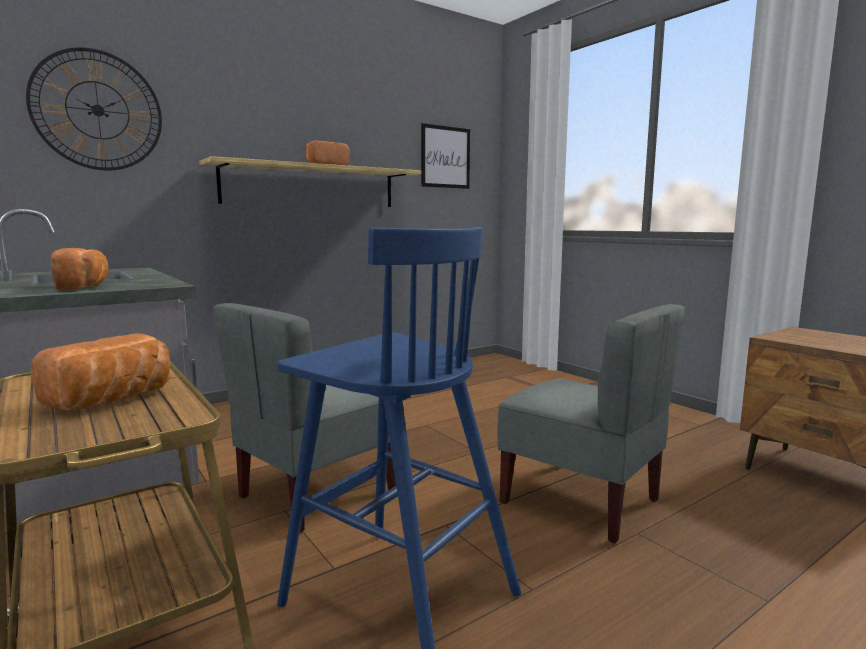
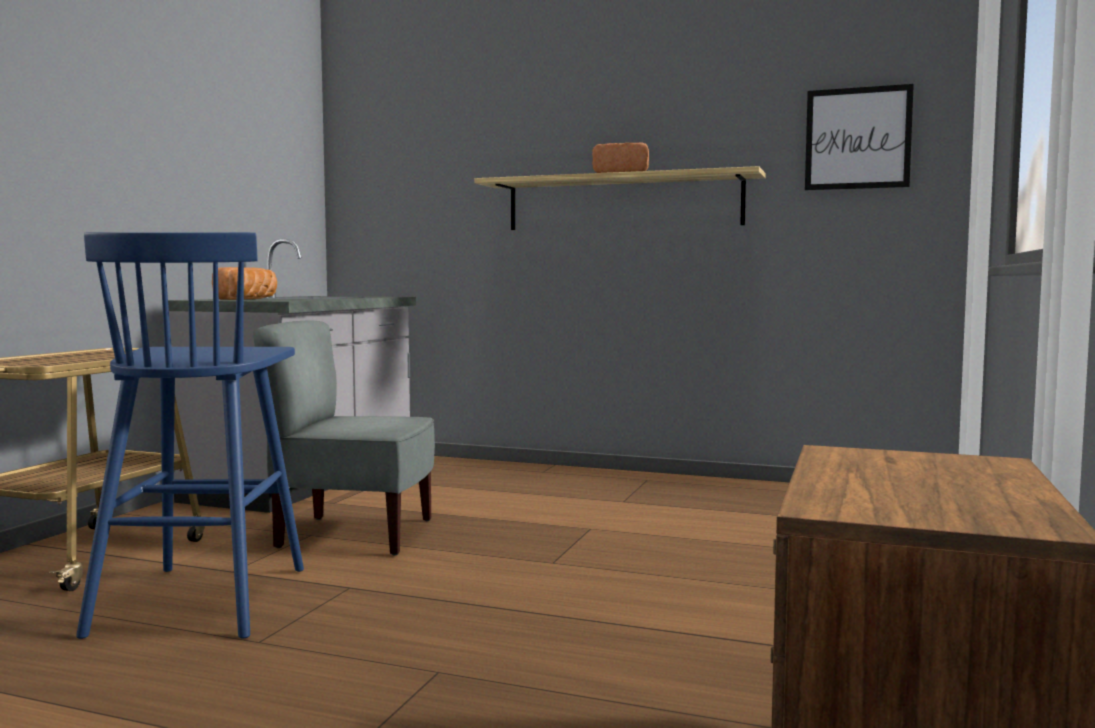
camera: 55 degrees right, 5 degrees down
wall clock [26,47,162,171] -> none
bread [31,333,171,410] -> none
grey chair [497,304,686,543] -> none

